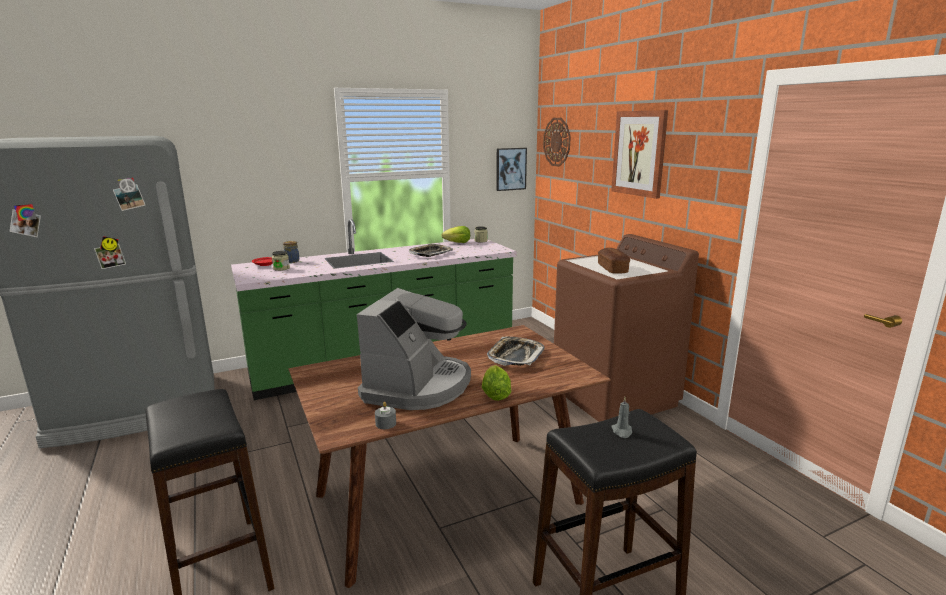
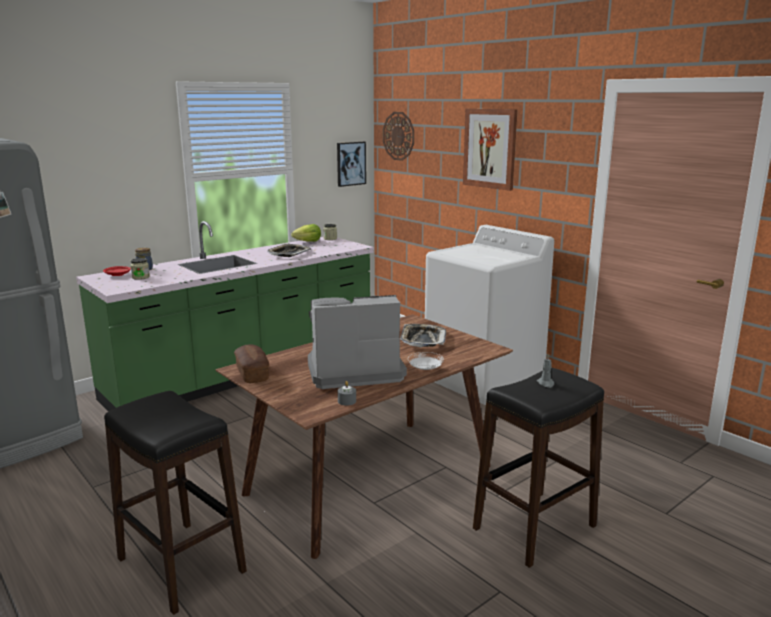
camera: 15 degrees left, 0 degrees up
coffee machine [357,288,471,410] -> coffee machine turned 105 degrees counterclockwise [308,295,407,389]
lettuce [482,365,511,401] -> white plate [408,352,444,370]
brown washing machine [554,234,699,422] -> white washing machine [425,225,554,405]
bread [598,248,630,274] -> bread moved to [234,344,269,383]

